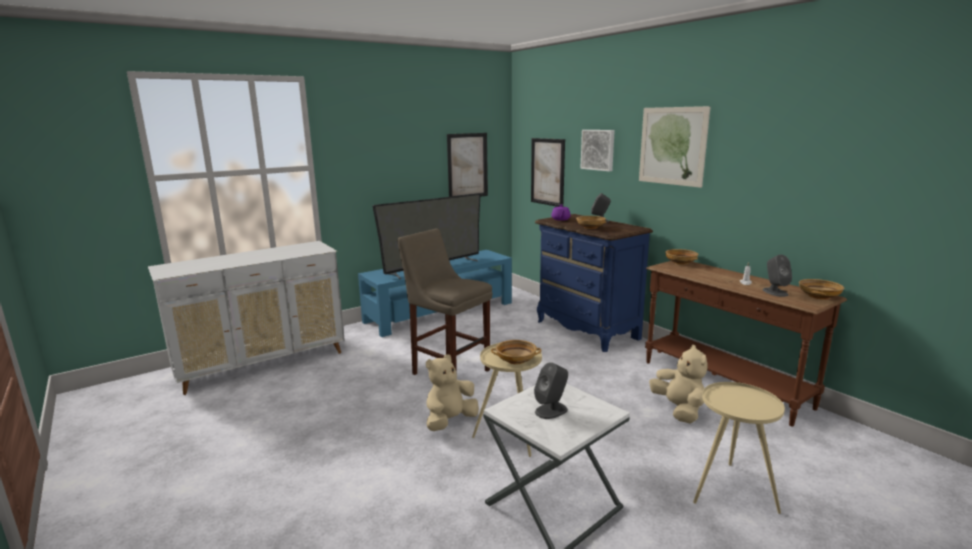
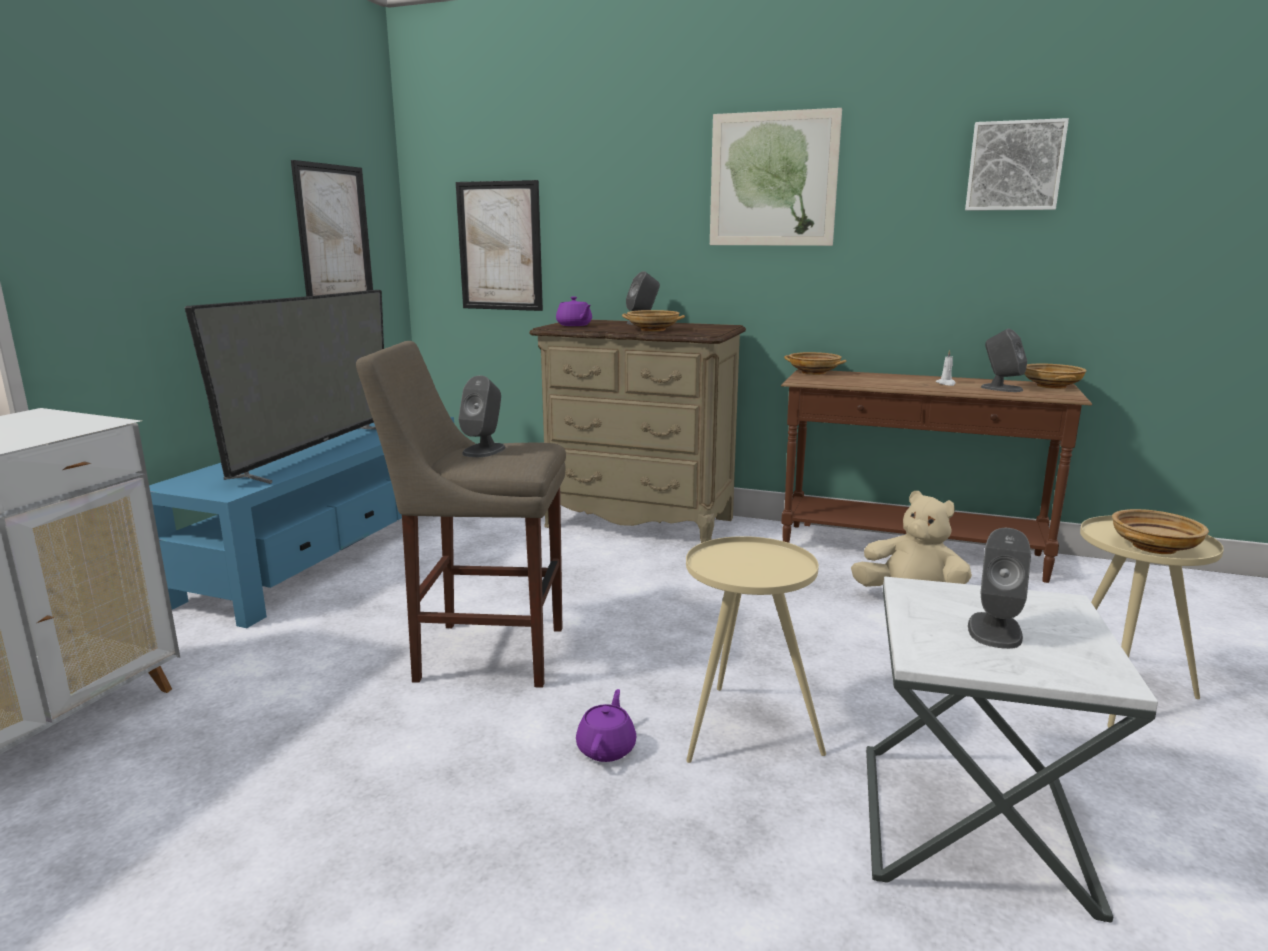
camera: 35 degrees left, 0 degrees up
beige plush toy [426,354,479,431] -> purple teapot [576,689,636,762]
beige bowl [491,340,541,364] -> beige bowl moved to [1112,509,1209,554]
blue dresser [535,214,653,352] -> beige dresser [529,320,746,543]
picture [580,130,615,171] -> picture moved to [965,118,1069,211]
none -> grey speaker [458,375,506,457]

